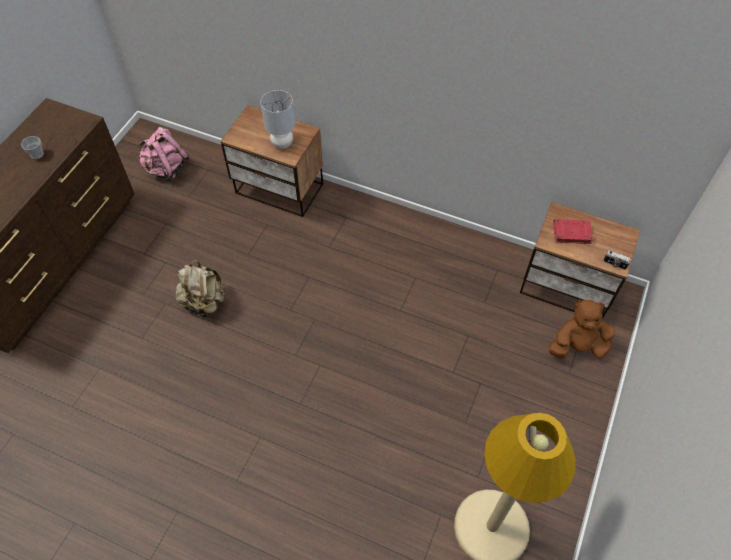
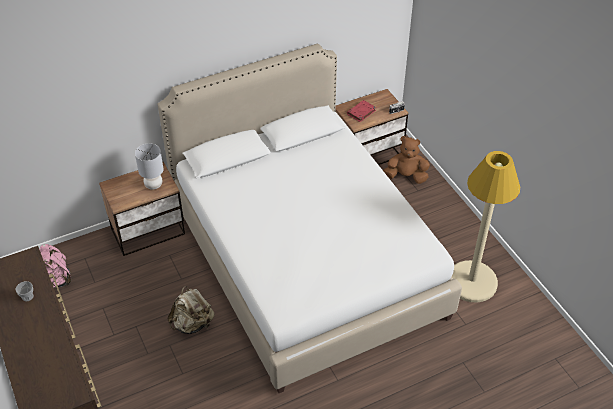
camera: 50 degrees left, 10 degrees down
brown plush toy [548,300,616,359] -> brown plush toy turned 60 degrees clockwise [383,136,430,184]
none -> white bed [158,44,462,393]

